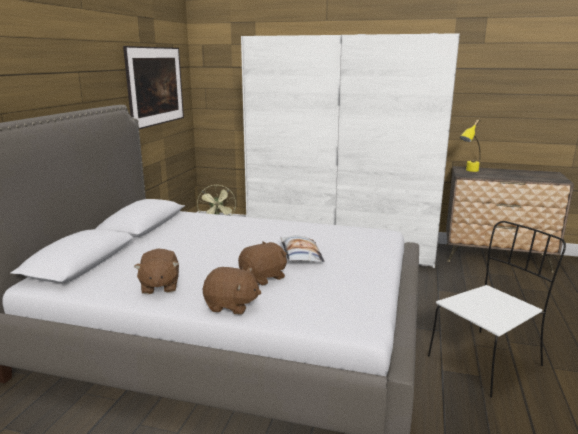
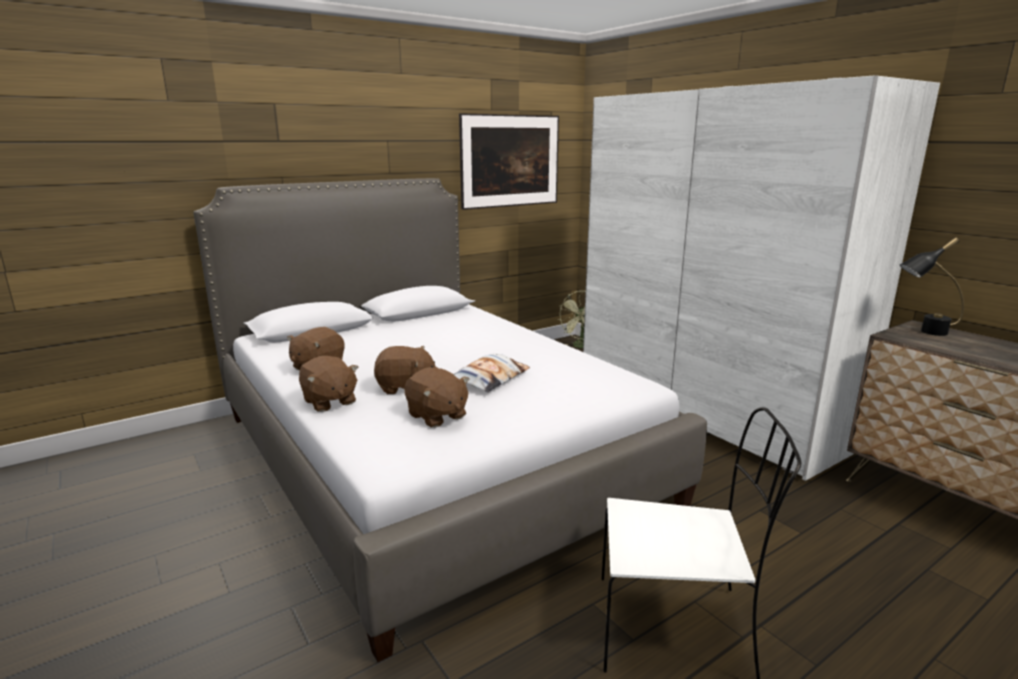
camera: 40 degrees right, 0 degrees up
yellow table lamp [460,119,481,172] -> black table lamp [900,237,964,336]
none -> brown plush toy [404,367,469,428]

